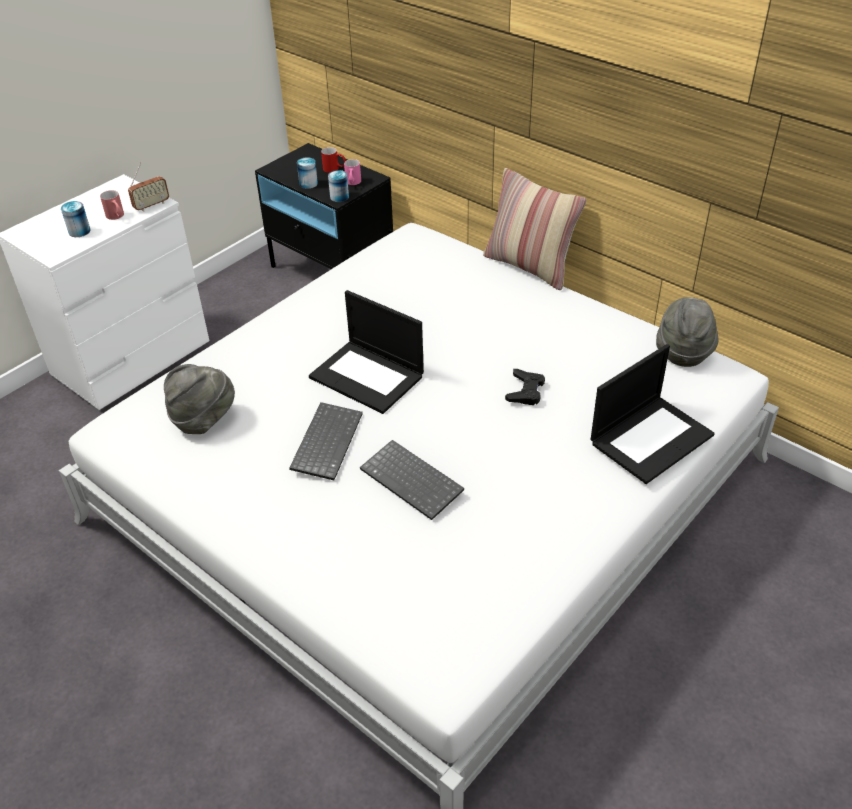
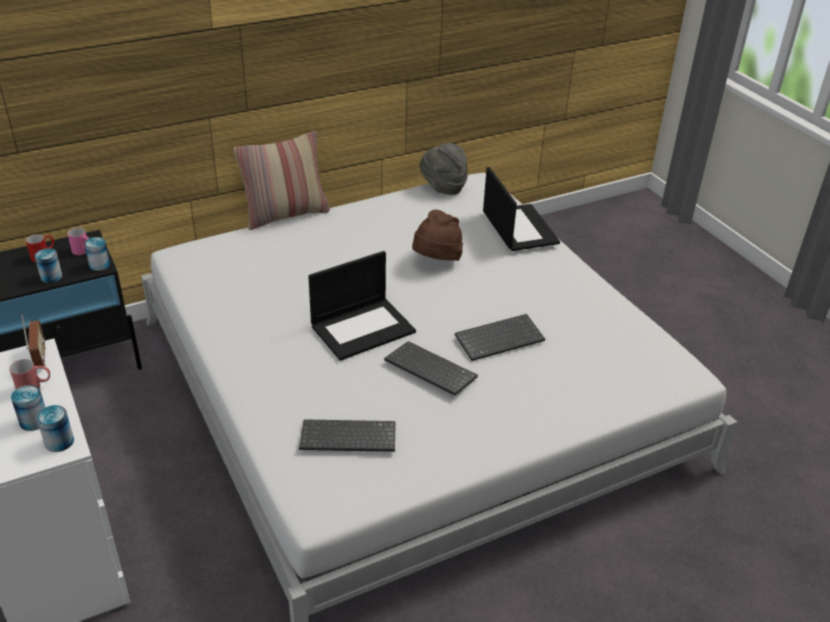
camera: 70 degrees left, 5 degrees down
grey hat [164,364,235,434] -> keyboard [299,419,396,452]
black game controller [505,369,545,405] -> brown hat [412,209,463,261]
none -> can [36,405,74,452]

